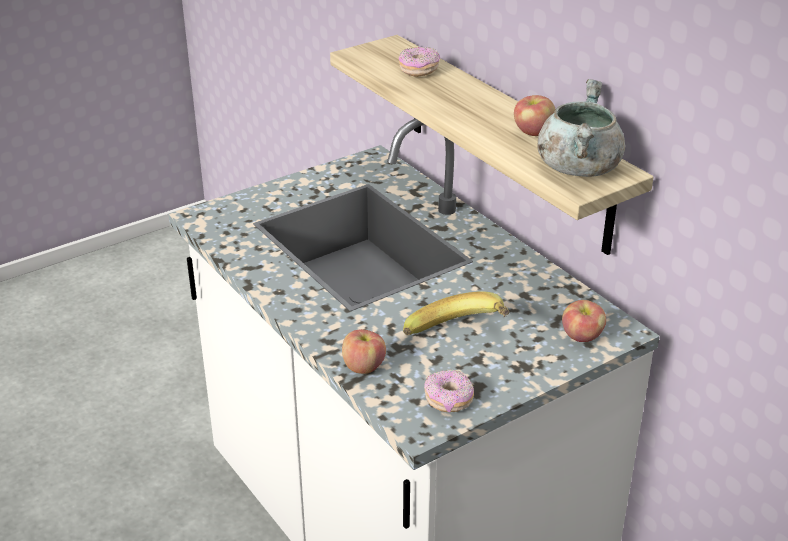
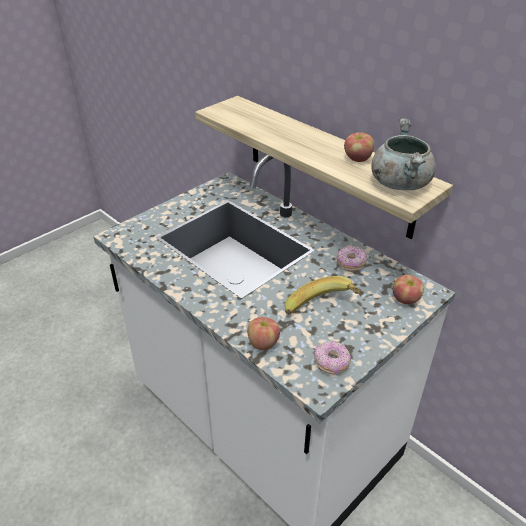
camera: 10 degrees left, 5 degrees up
donut [399,47,440,77] -> donut moved to [337,246,367,272]

